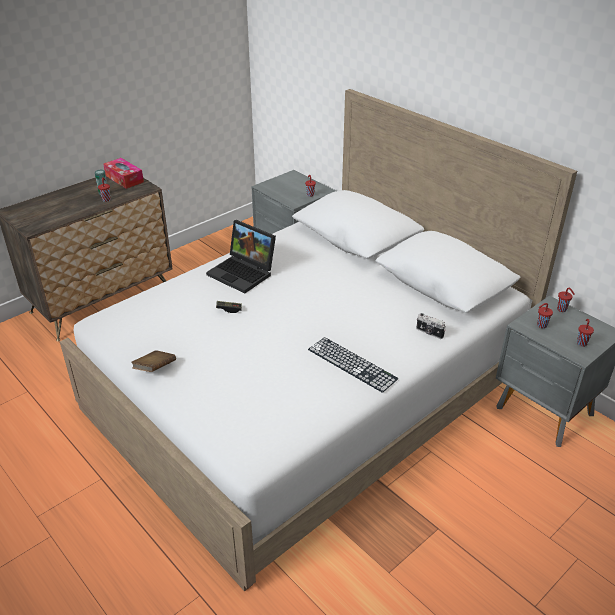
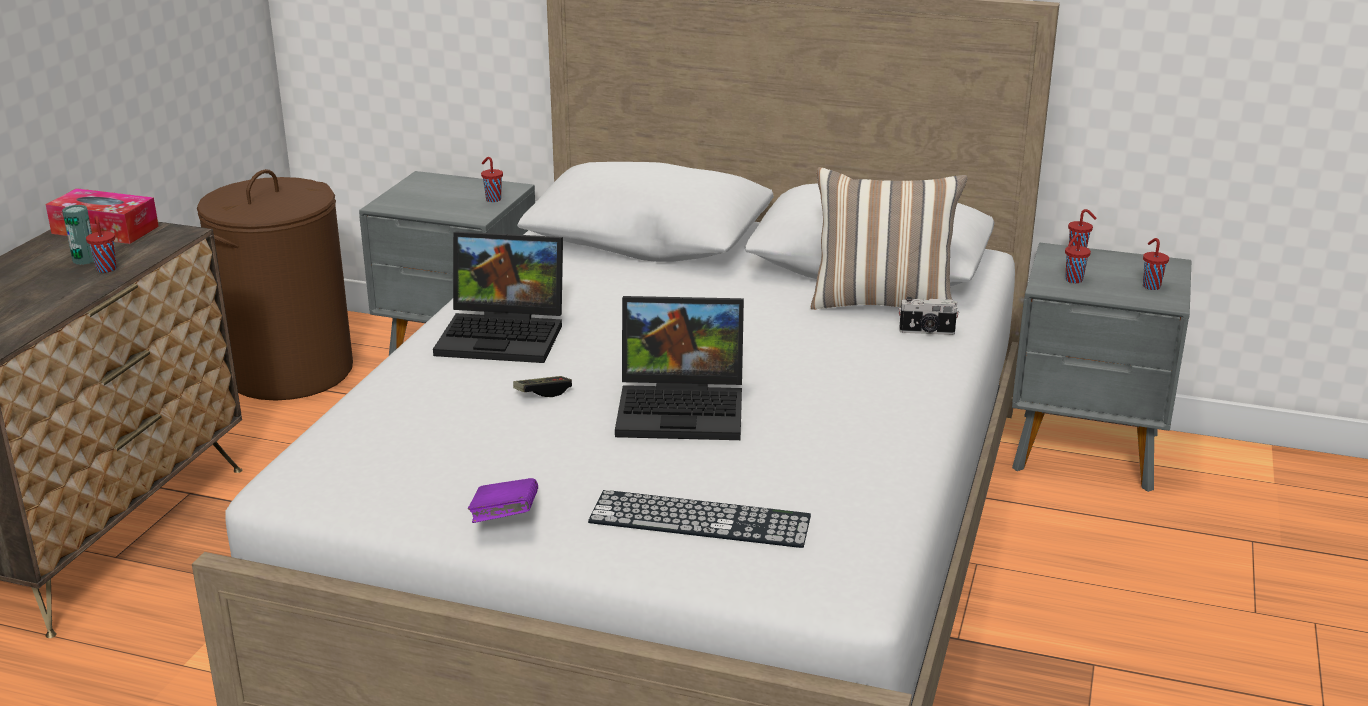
camera: 30 degrees left, 10 degrees down
brown book [131,350,176,372] -> purple book [468,478,538,523]
keyboard [308,337,399,393] -> keyboard moved to [588,490,811,548]
none -> brown laundry basket [197,169,353,401]
none -> laptop [615,296,744,440]
none -> pillow [811,167,968,310]

